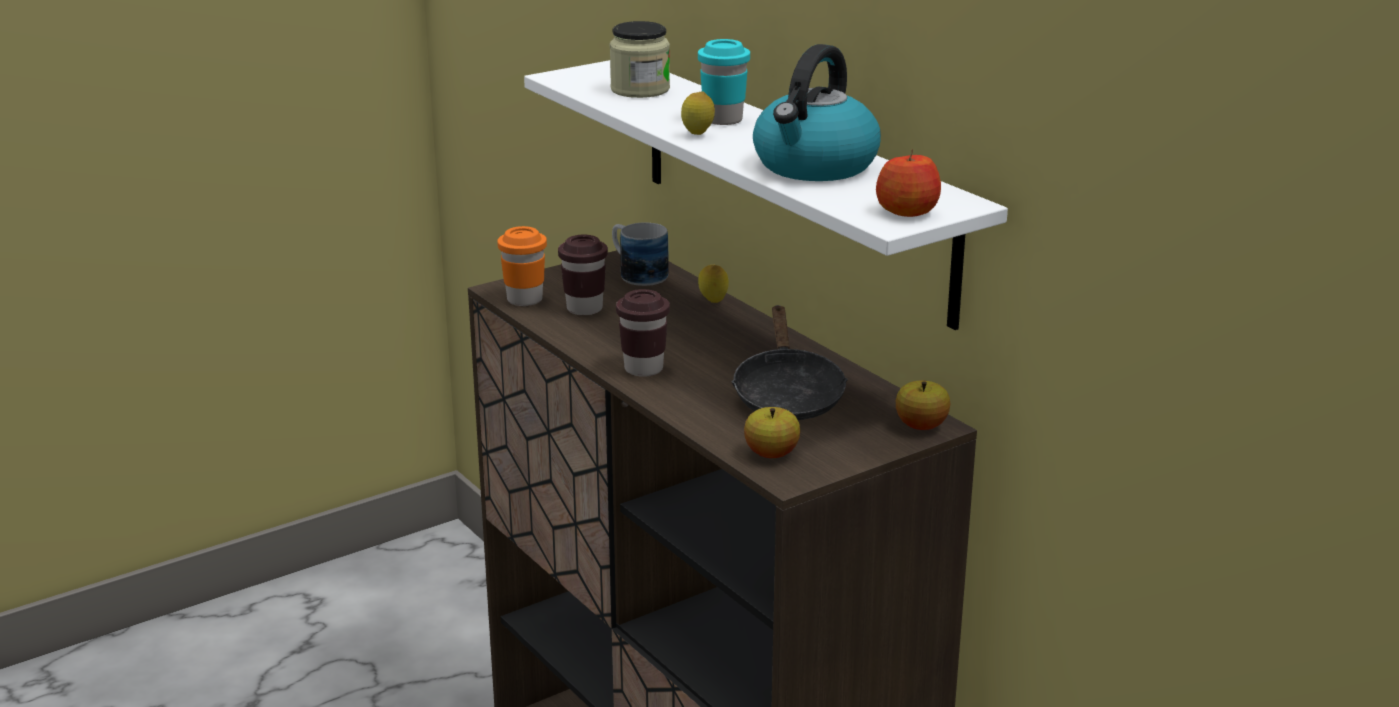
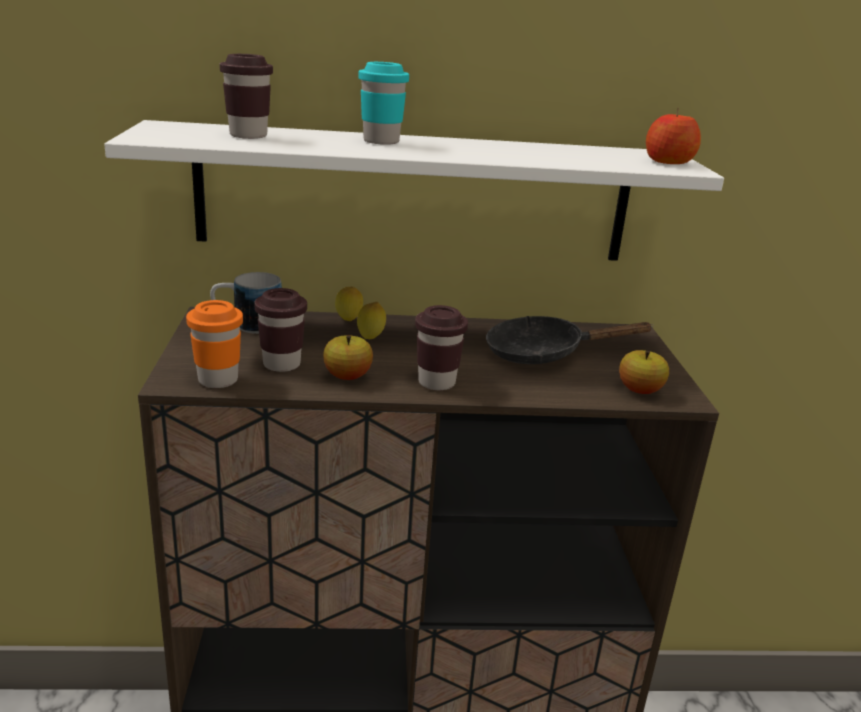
camera: 60 degrees left, 0 degrees up
jar [609,21,670,98] -> brown cup [220,54,273,139]
lemon [681,91,715,135] -> lemon moved to [357,302,386,339]
black frying pan [731,305,848,420] -> black frying pan turned 150 degrees clockwise [486,316,654,364]
kettle [753,44,881,181] -> none
apple [896,381,950,430] -> apple moved to [323,335,373,380]

